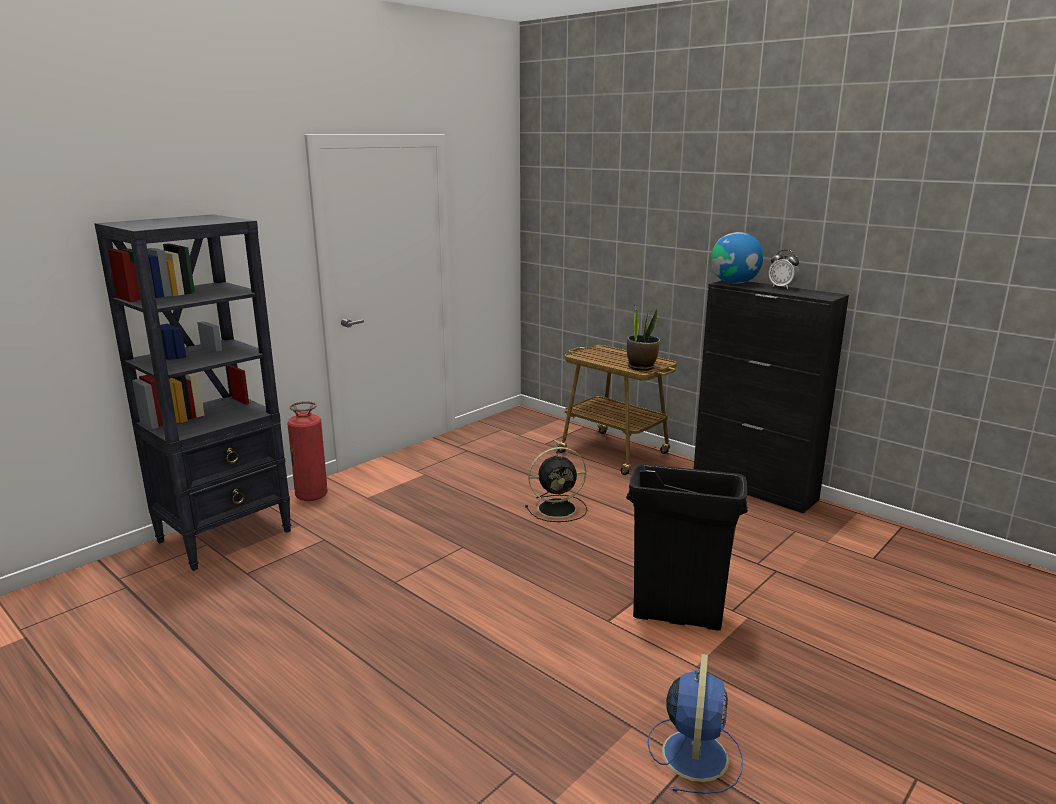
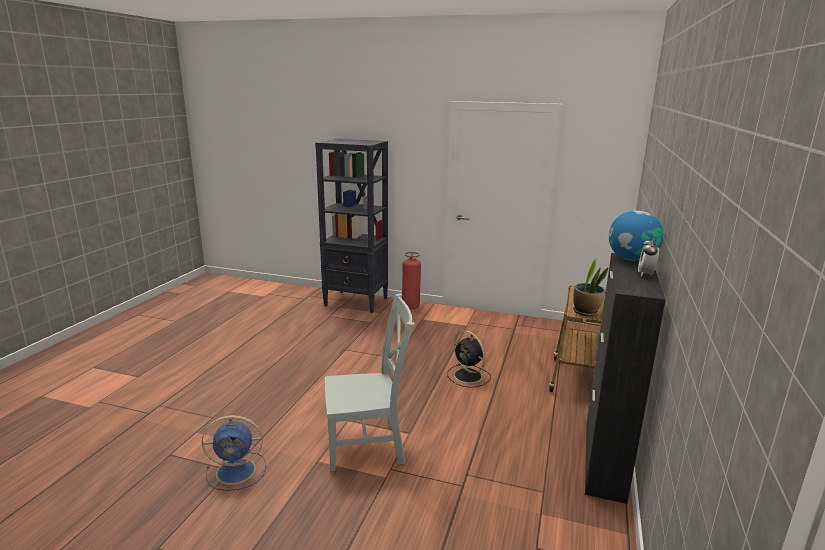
camera: 65 degrees right, 0 degrees up
black trash can [626,464,748,631] -> grey chair [325,293,414,472]

